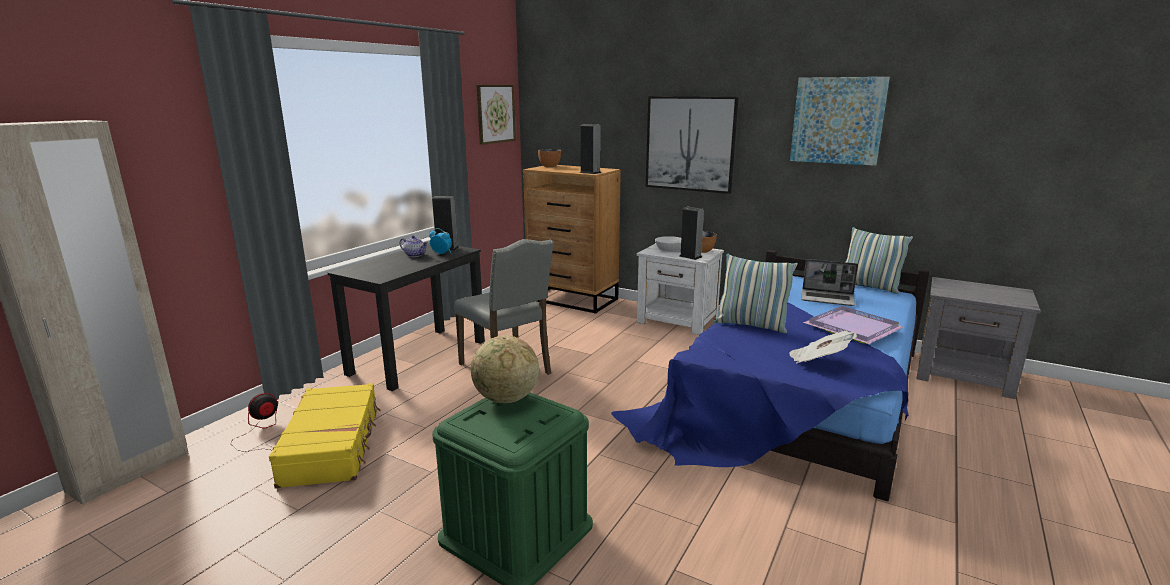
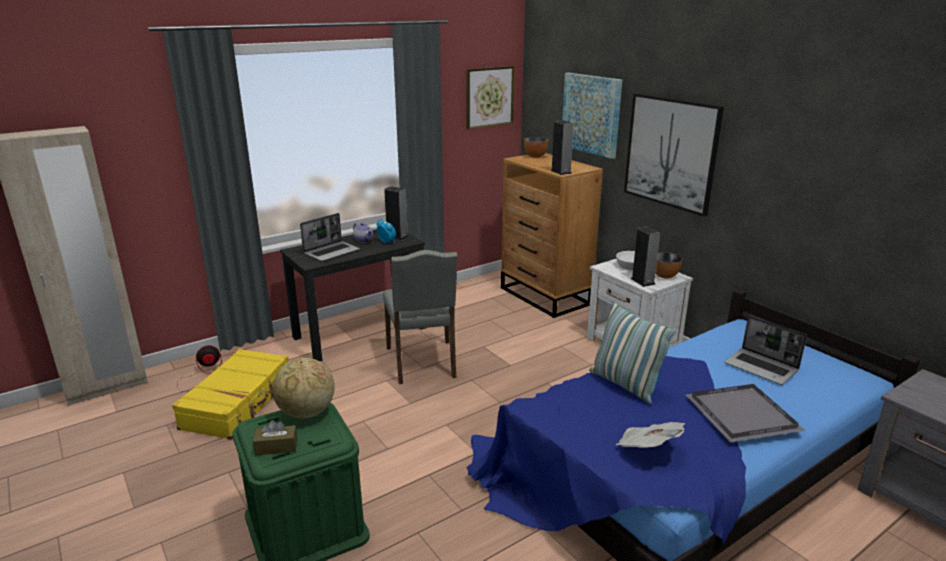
camera: 25 degrees right, 5 degrees up
picture [790,77,890,166] -> picture moved to [562,73,622,159]
purple tray [803,306,904,344] -> grey tray [686,384,805,442]
pillow [846,227,913,294] -> none
none -> brown tissue box [253,420,297,455]
none -> laptop [300,213,360,261]

